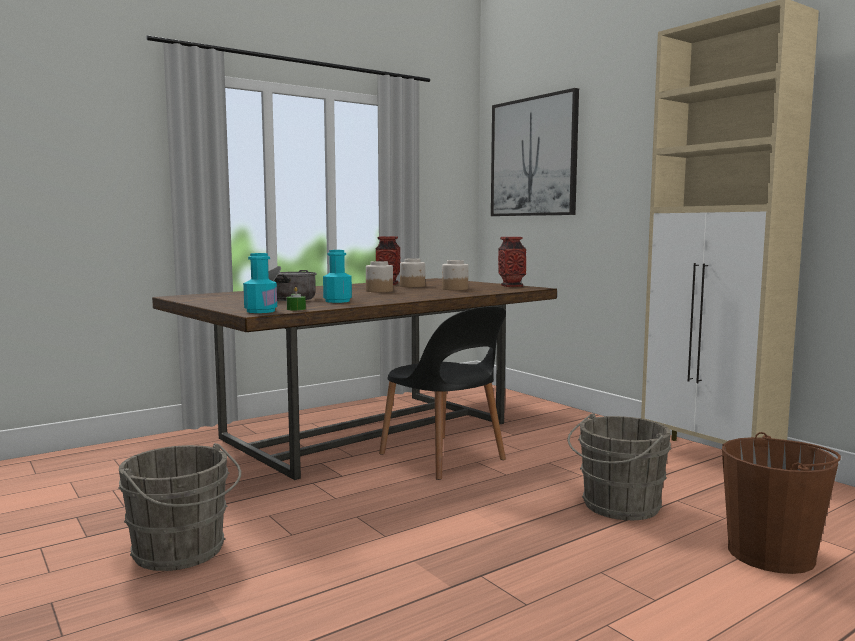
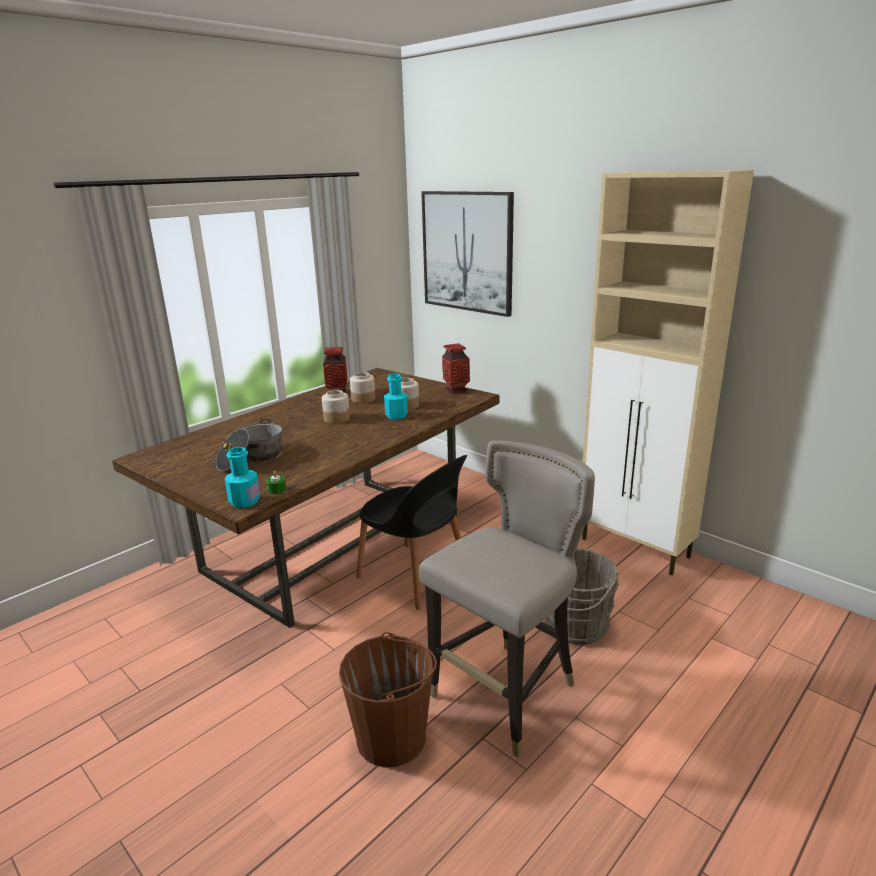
camera: 10 degrees left, 15 degrees up
grey bucket [118,443,241,571] -> none
turquoise bottle [323,250,352,303] -> turquoise bottle moved to [384,374,408,419]
brown bucket [722,432,841,574] -> brown bucket moved to [339,632,437,767]
none -> grey stool [419,441,595,757]

